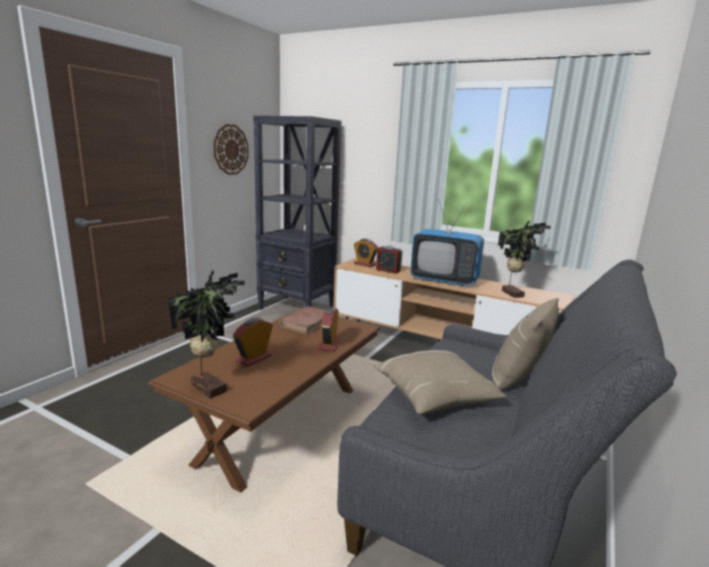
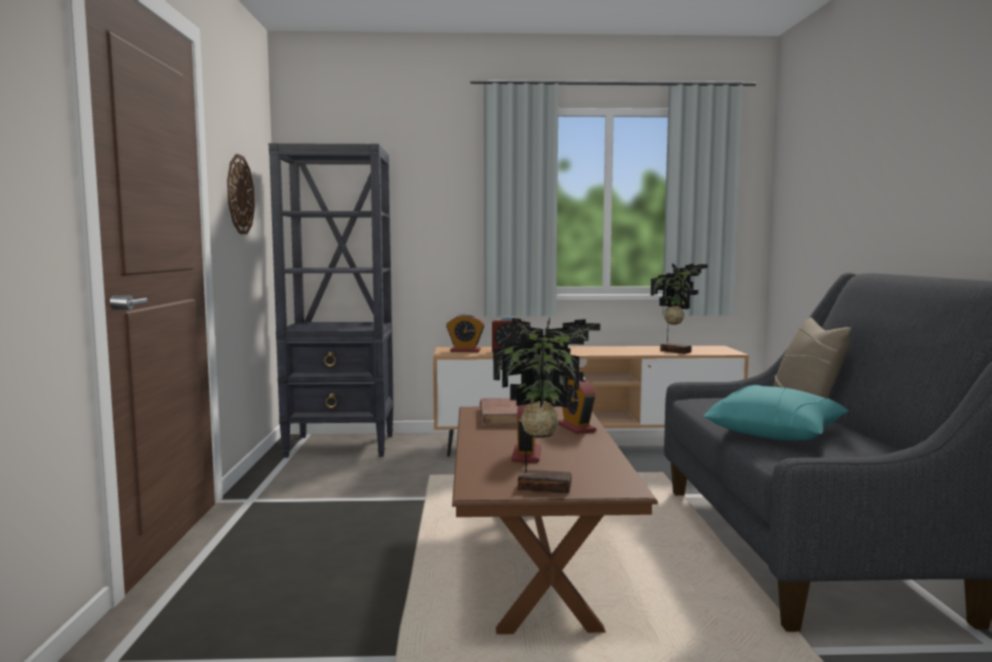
camera: 30 degrees left, 10 degrees down
beige pillow [374,350,507,414] -> turquoise pillow [703,385,849,441]
television [410,199,484,286] -> none

